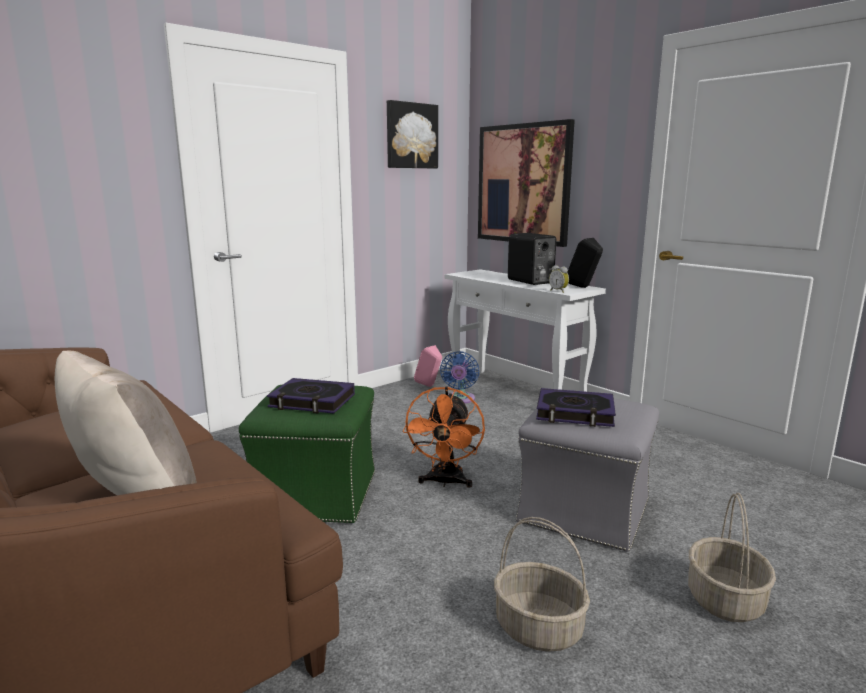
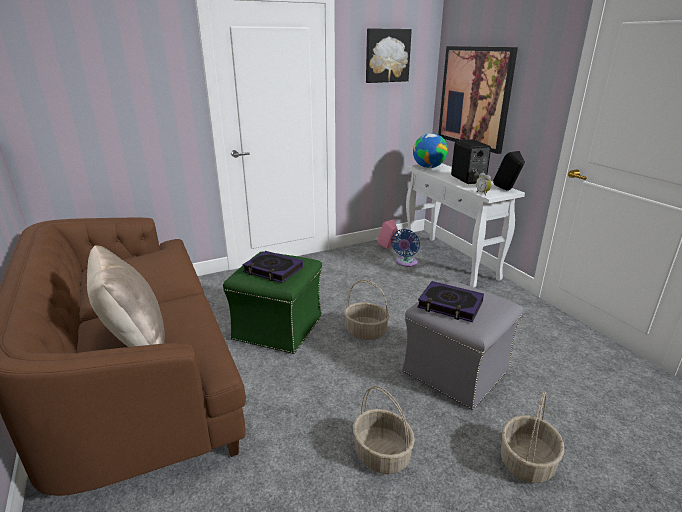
camera: 15 degrees right, 10 degrees up
orange fan [402,386,485,488] -> basket [344,280,389,340]
none -> globe [413,133,448,168]

